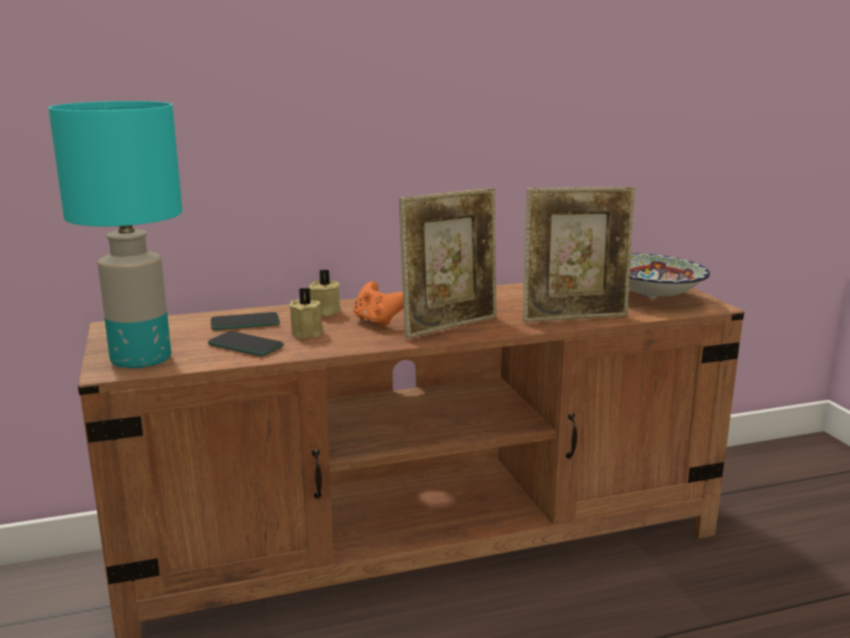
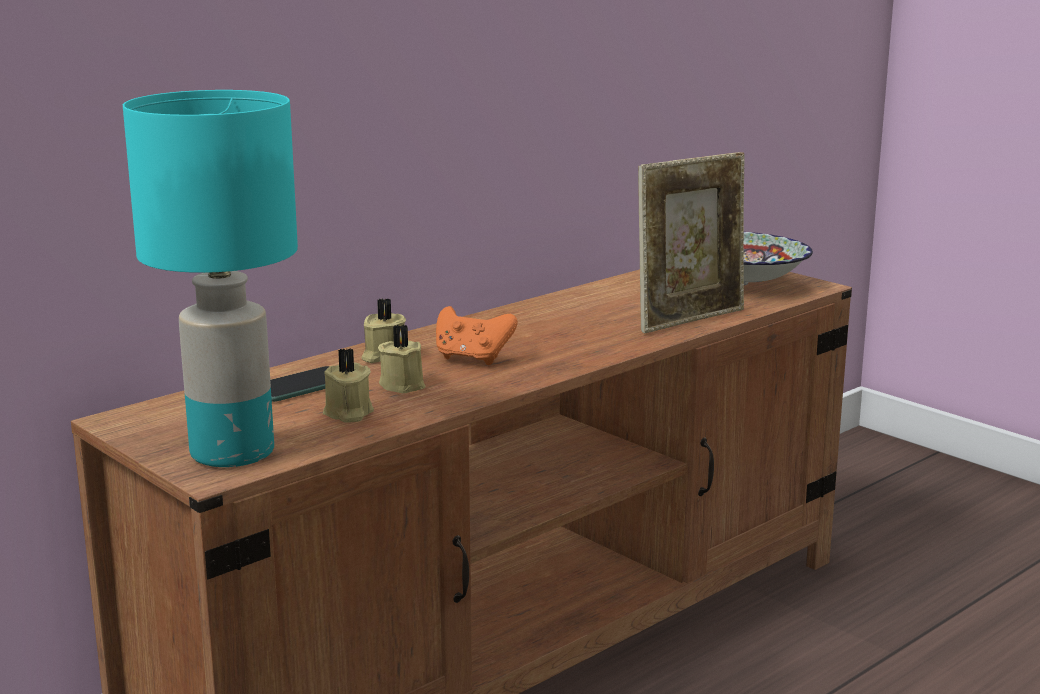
camera: 25 degrees left, 0 degrees up
phone [208,331,284,356] -> beige candle [323,348,374,423]
picture frame [399,188,497,338] -> none

